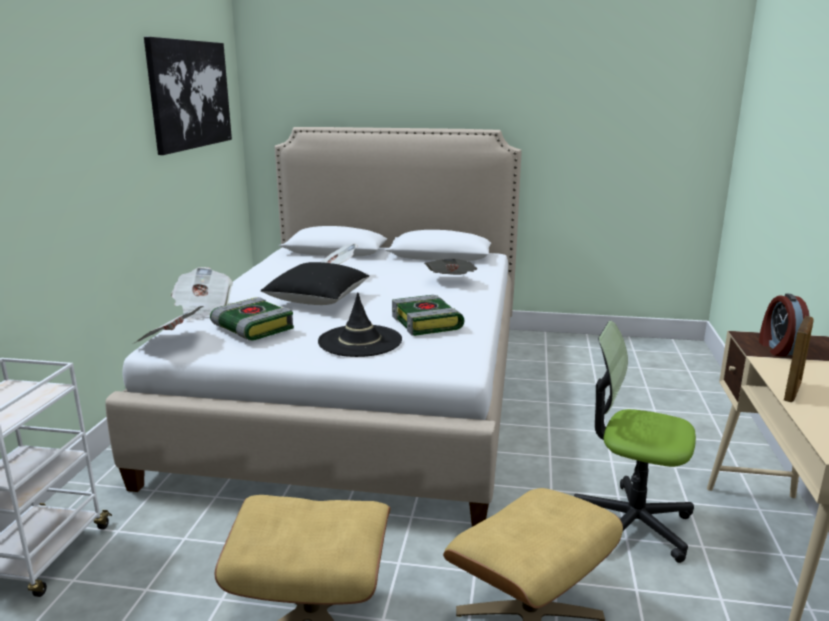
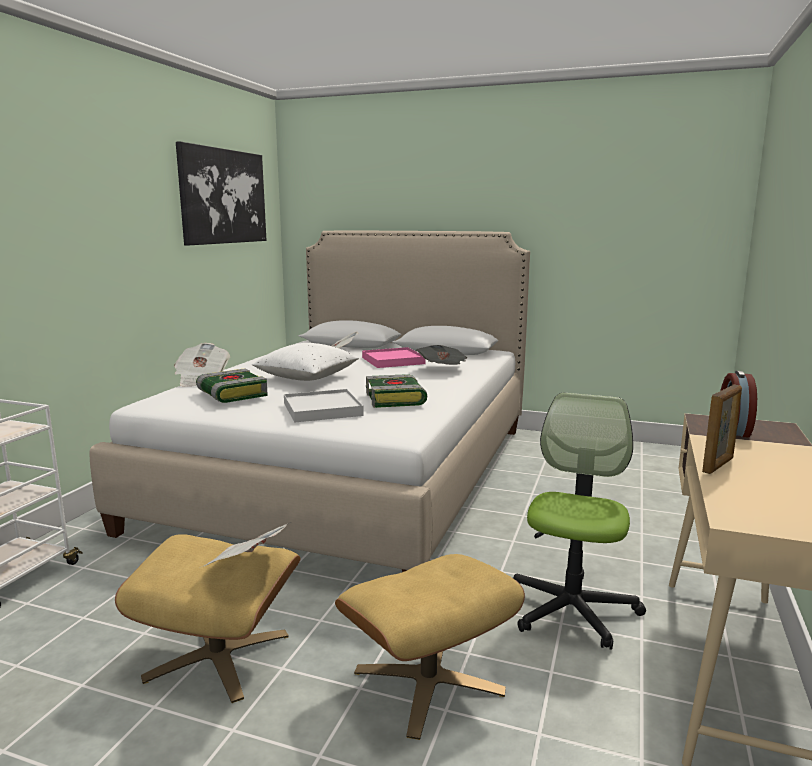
camera: 10 degrees right, 5 degrees down
newspaper [135,306,203,343] -> newspaper moved to [199,522,291,568]
black pillow [260,262,369,305] -> white pillow [252,343,359,381]
black hat [318,292,402,357] -> white tray [284,389,364,422]
office chair [574,321,696,563] -> office chair turned 75 degrees clockwise [513,393,646,650]
none -> pink tray [362,347,426,368]

